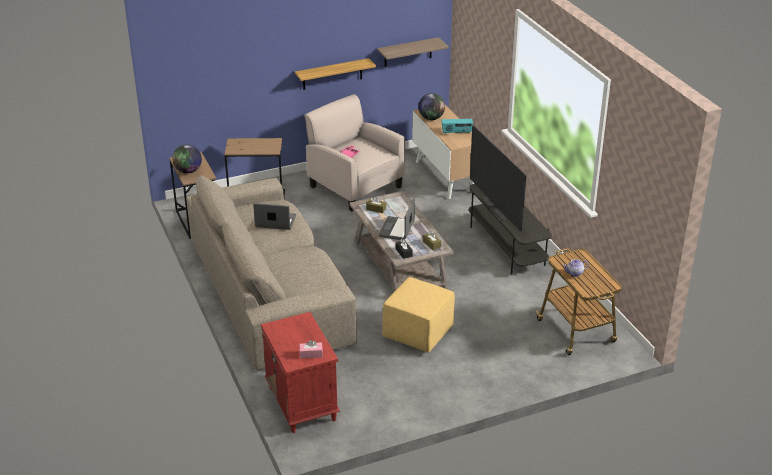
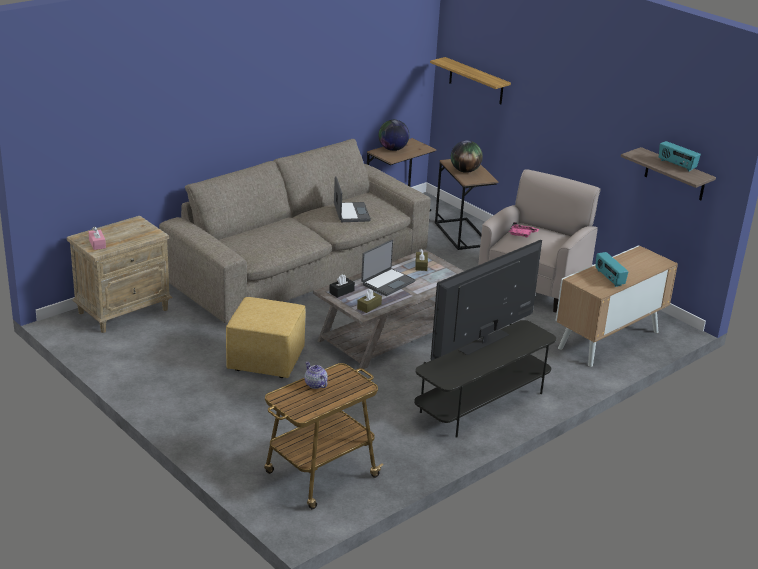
camera: 70 degrees right, 5 degrees down
red nightstand [261,312,340,433] -> beige nightstand [67,216,173,333]
shelf [295,58,376,90] -> shelf moved to [430,57,511,104]
laptop [379,198,415,240] -> laptop turned 135 degrees clockwise [361,240,415,296]
globe [418,93,445,120] -> globe moved to [451,140,483,173]
none -> radio [659,141,701,172]

